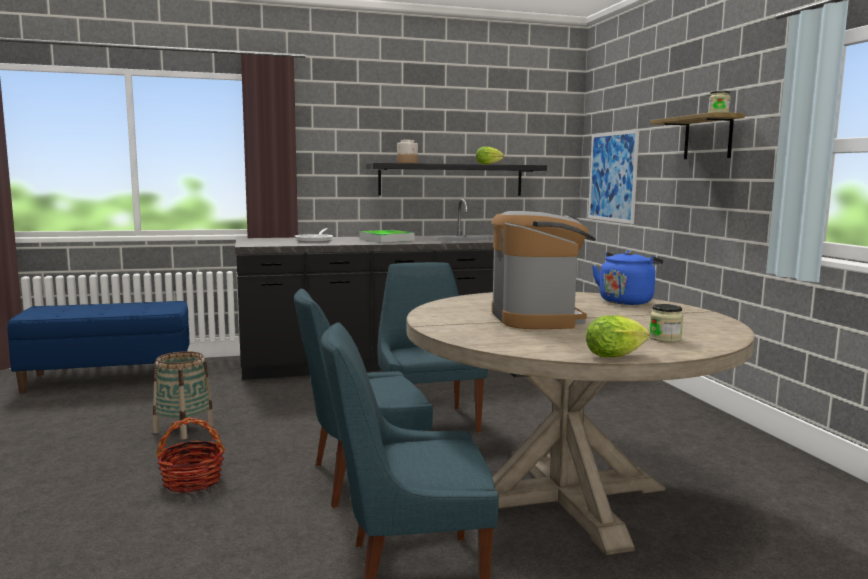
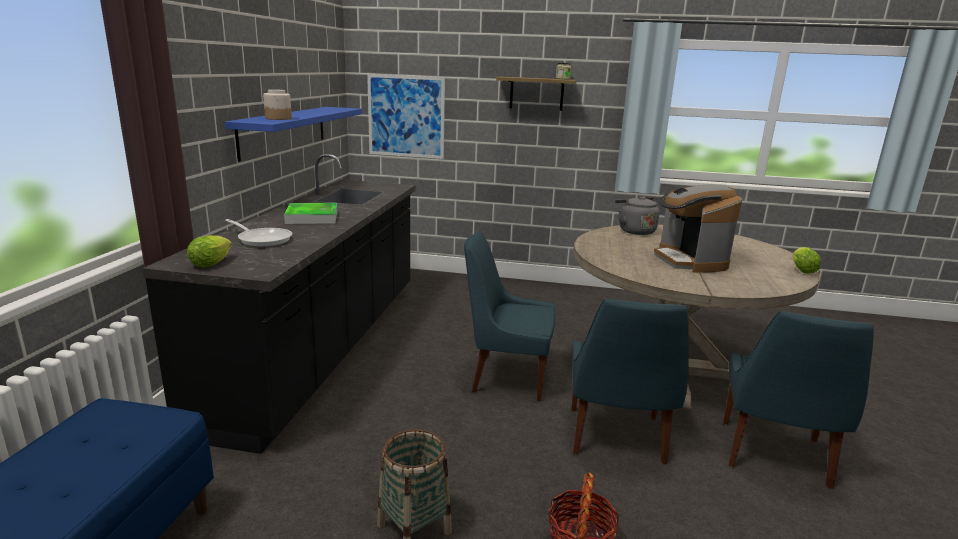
camera: 65 degrees left, 10 degrees up
black shelf [366,163,547,196] -> blue shelf [225,107,362,162]
lettuce [476,147,504,164] -> lettuce moved to [187,235,232,267]
coffee machine [491,211,596,329] -> coffee machine turned 120 degrees counterclockwise [654,185,742,273]
blue kettle [592,250,663,305] -> grey kettle [615,196,660,235]
jar [649,304,683,342] -> none

